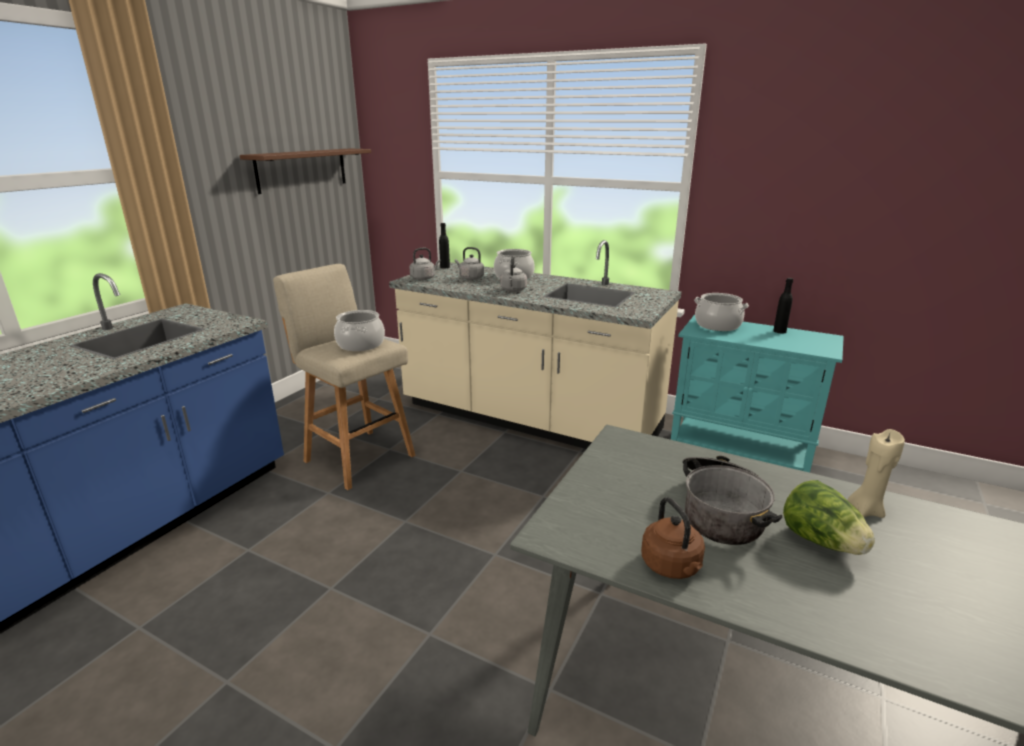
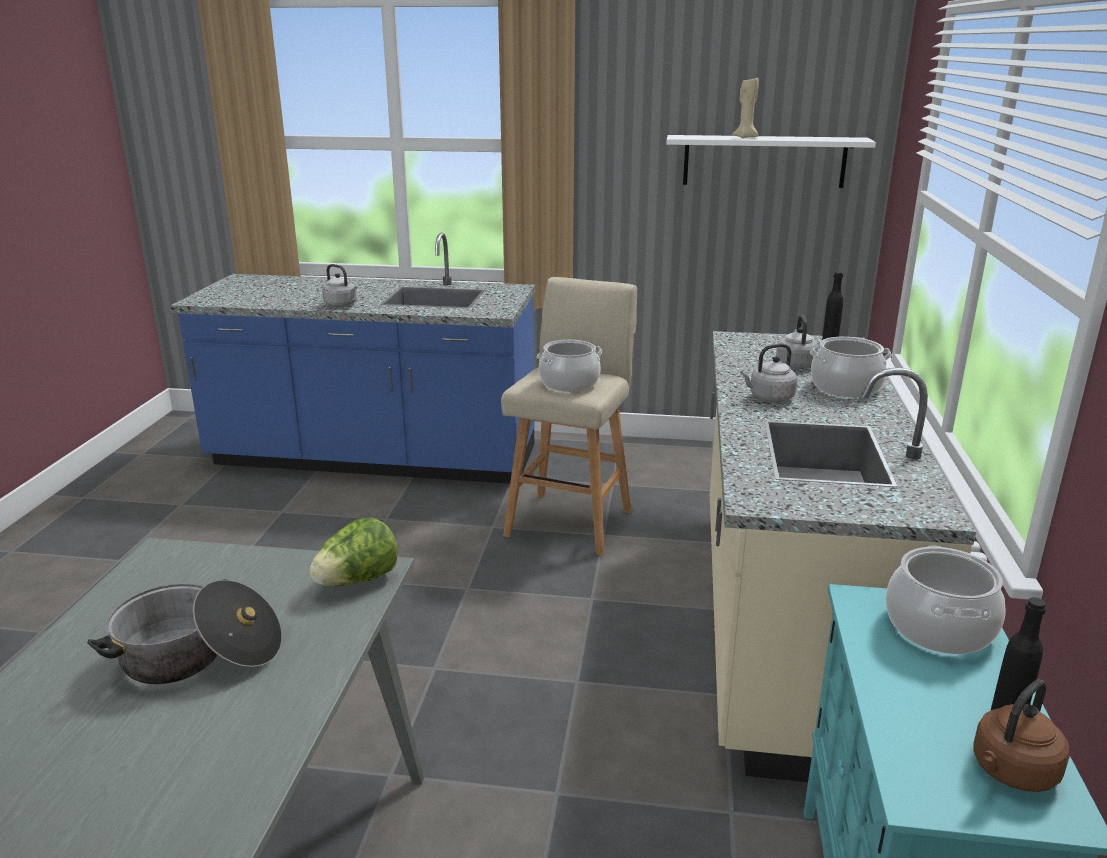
camera: 70 degrees right, 0 degrees up
brown shelf [240,148,371,194] -> white shelf [666,135,876,188]
grey kettle [410,248,440,280] -> grey kettle moved to [322,264,357,307]
brown kettle [641,497,705,579] -> brown kettle moved to [974,679,1070,792]
lettuce [783,480,875,555] -> lettuce moved to [309,517,398,586]
beige candle [847,429,905,518] -> beige candle moved to [732,78,759,138]

